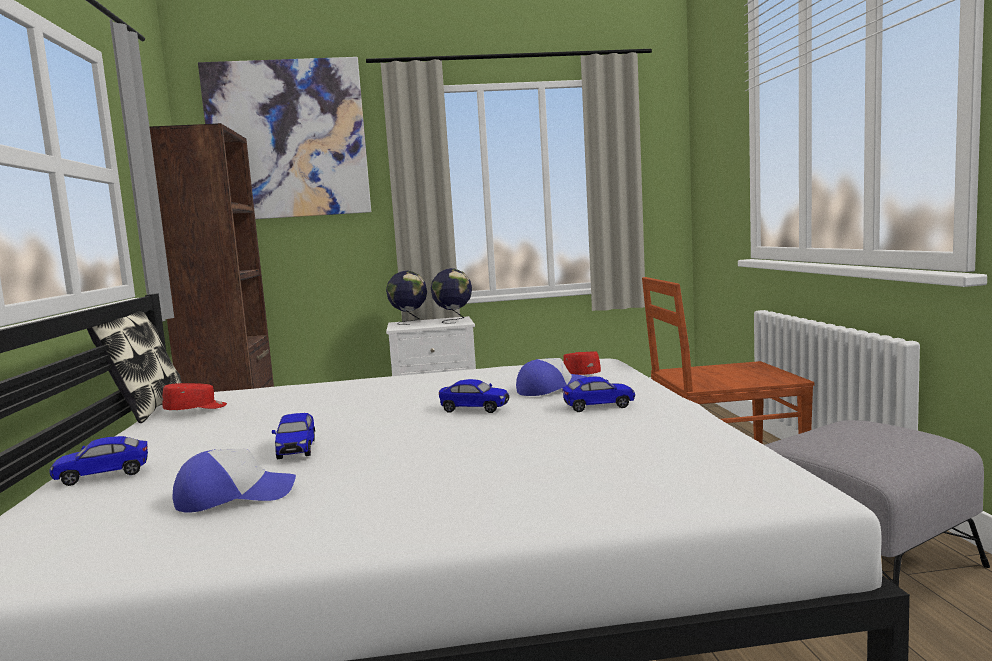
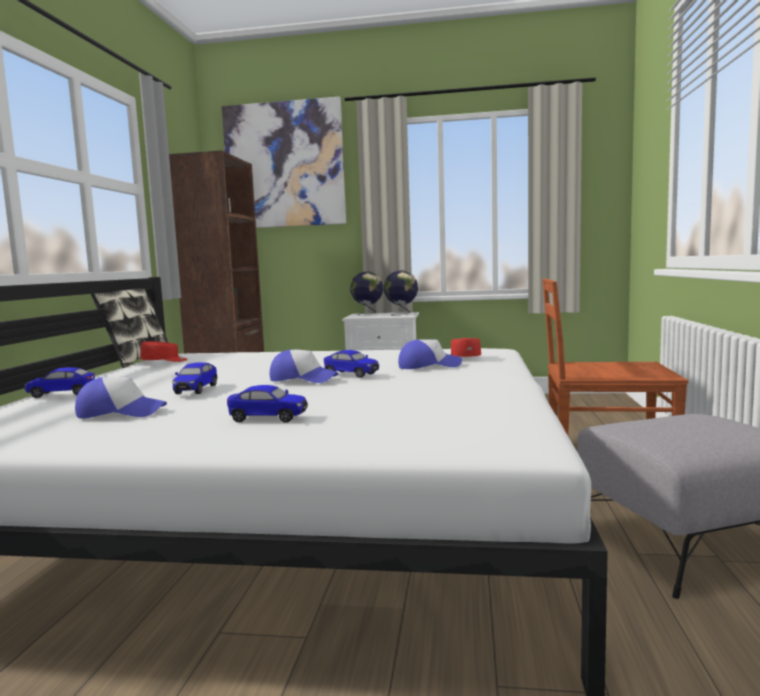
camera: 15 degrees right, 0 degrees up
toy car [562,377,635,412] -> toy car moved to [227,385,308,423]
none -> cap [269,349,338,383]

